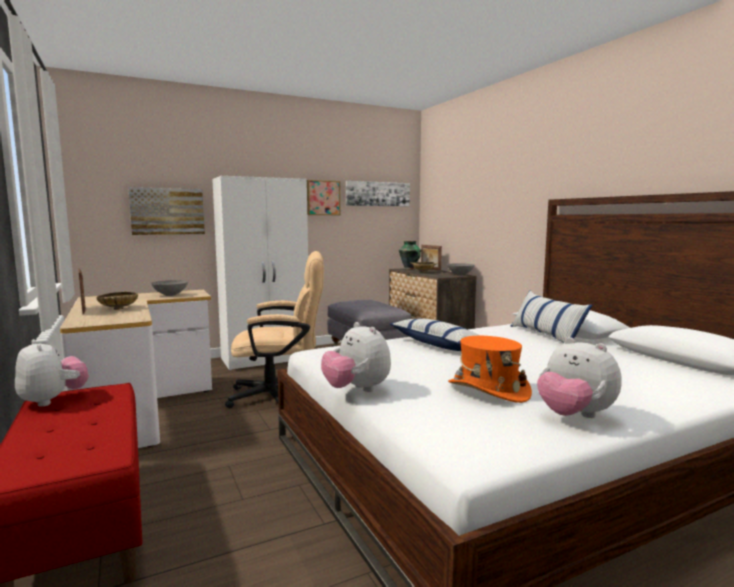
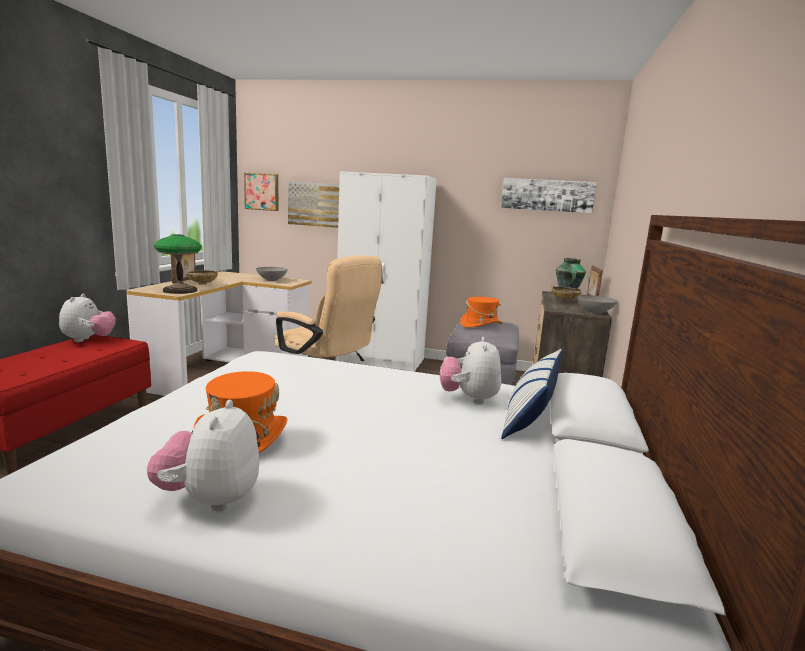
camera: 40 degrees right, 5 degrees up
picture [307,180,340,215] -> picture moved to [244,173,278,211]
plush toy [321,322,391,392] -> plush toy moved to [440,337,501,404]
pillow [390,318,480,351] -> none
none -> table lamp [154,234,202,294]
none -> orange hat [460,297,503,328]

